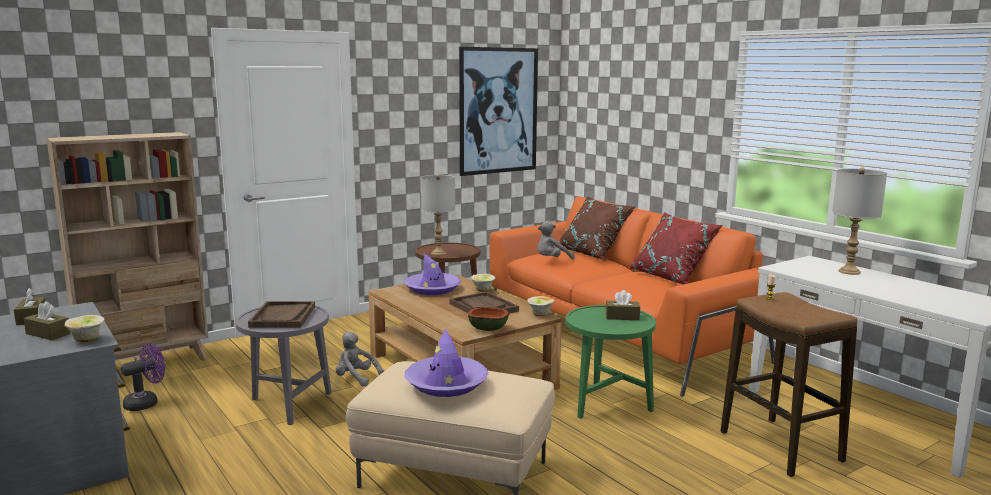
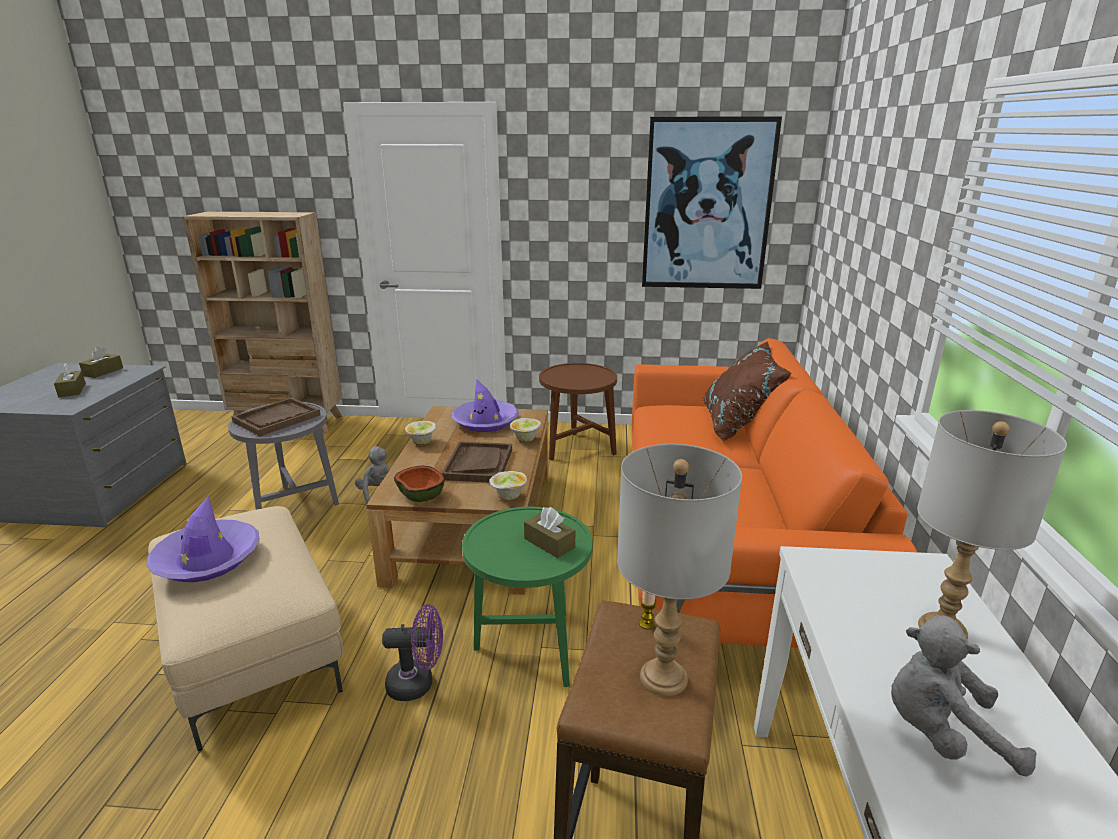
camera: 40 degrees right, 10 degrees up
bowl [65,315,104,342] -> bowl moved to [405,421,436,446]
purple fan [121,343,165,411] -> purple fan moved to [382,604,443,701]
grey table lamp [421,174,455,255] -> grey table lamp moved to [617,444,742,696]
grey plush toy [537,221,575,260] -> grey plush toy moved to [891,615,1036,777]
red pillow [629,212,723,285] -> none

